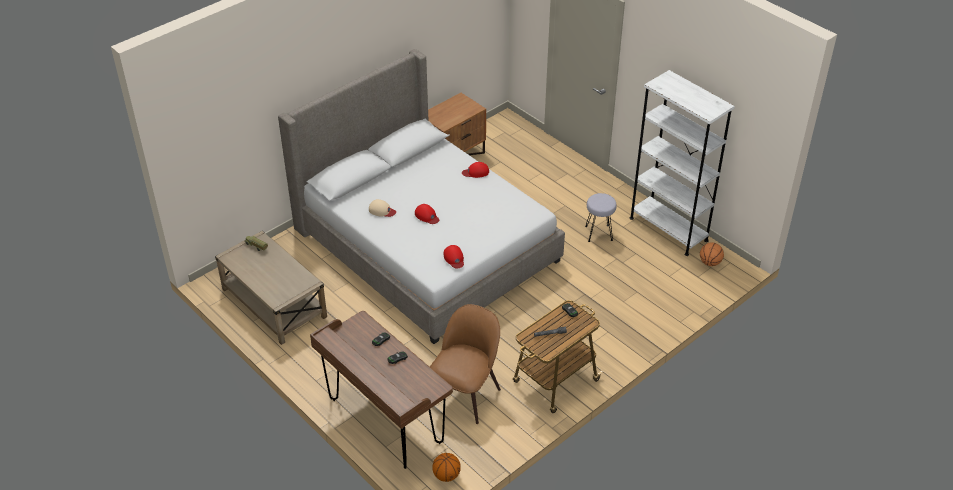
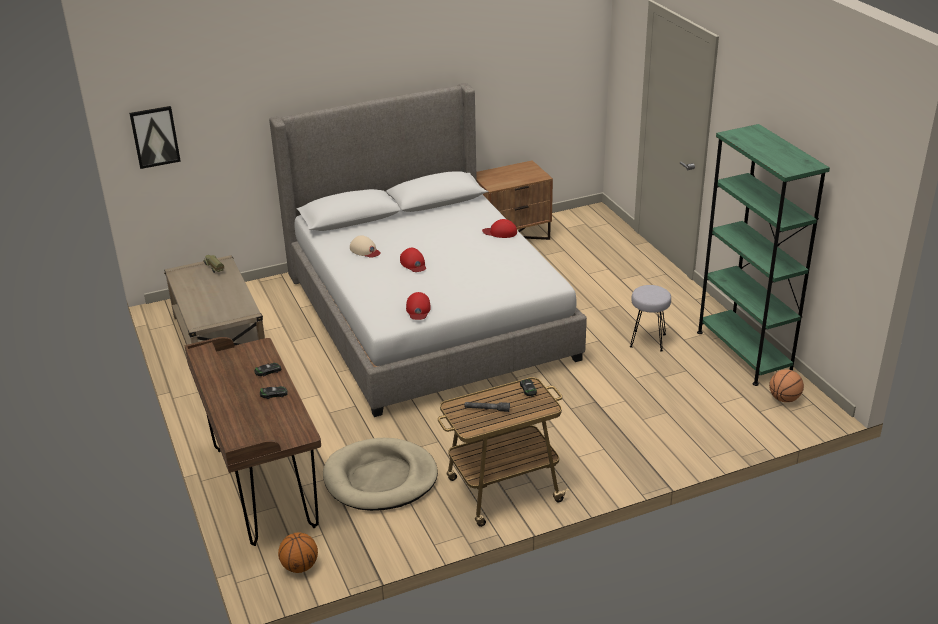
camera: 20 degrees right, 10 degrees down
brown chair [430,304,501,424] -> beige dog bed [323,438,438,511]
white bookcase [630,70,735,256] -> green bookcase [697,124,830,386]
none -> picture [129,106,181,169]

